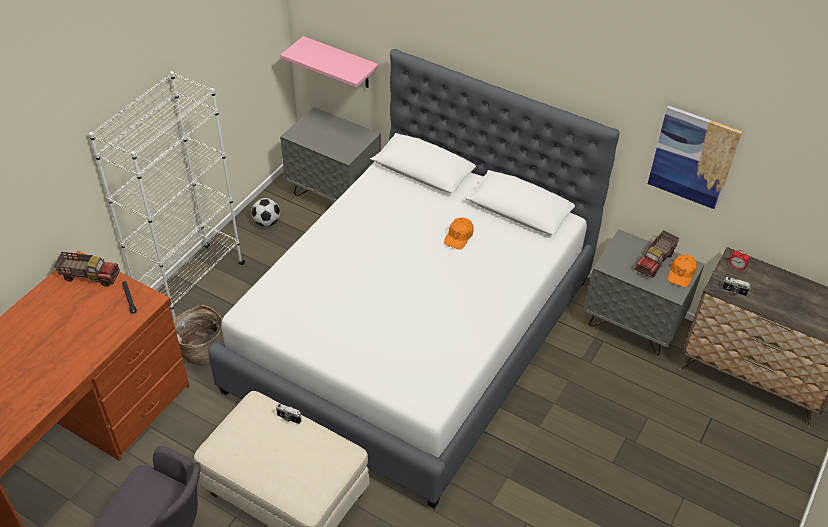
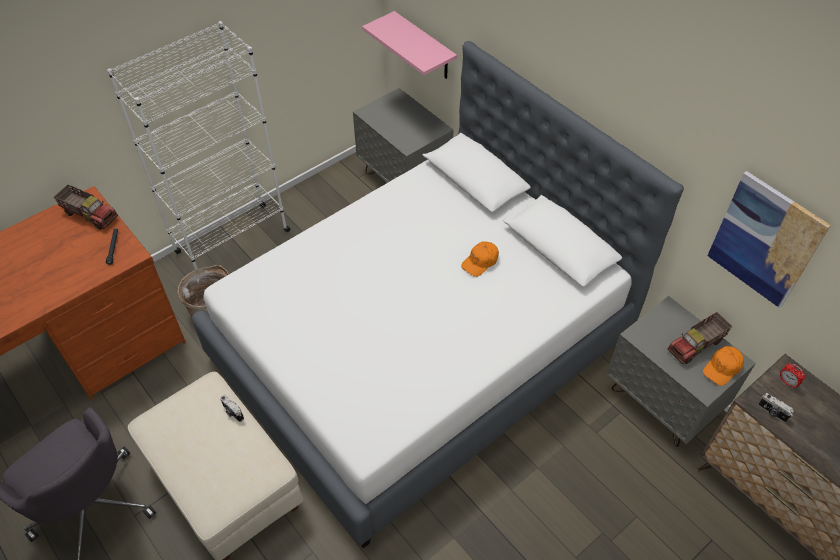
camera: 20 degrees right, 5 degrees up
football [251,198,280,227] -> none

